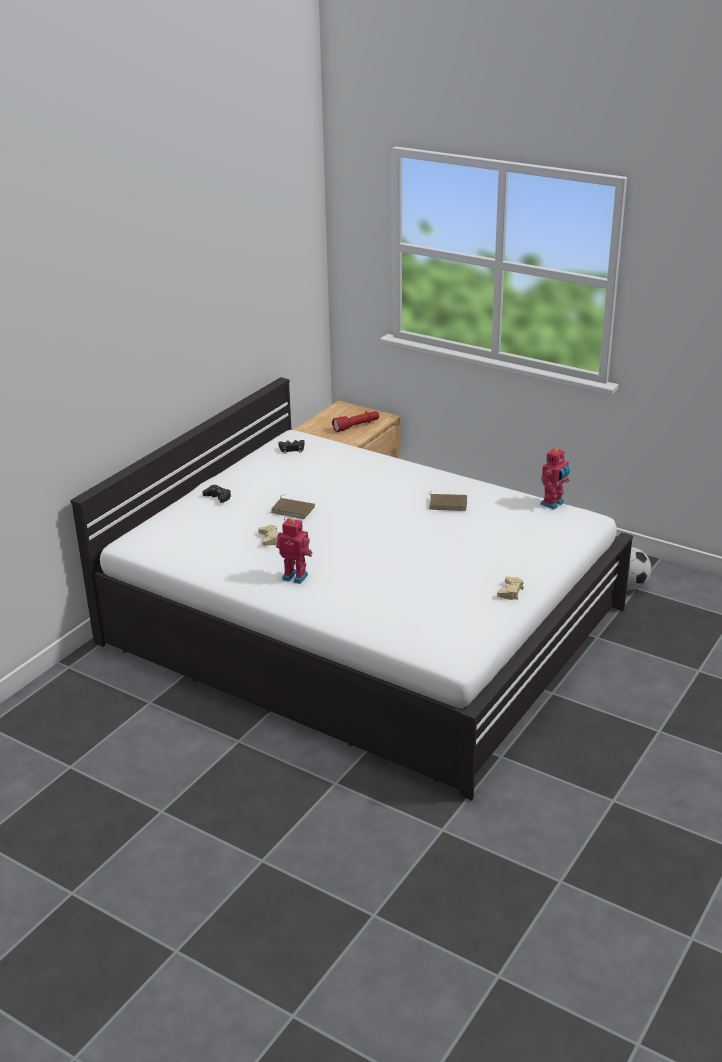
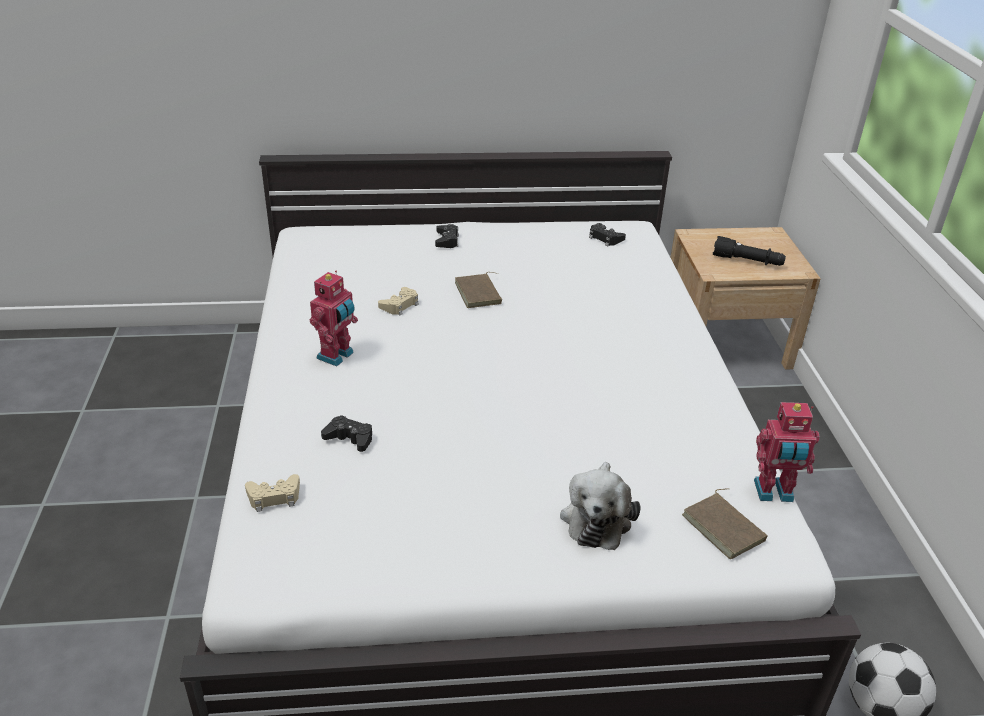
camera: 50 degrees right, 5 degrees up
toy robot [276,518,313,584] -> toy robot turned 45 degrees clockwise [309,271,358,367]
red flashlight [332,411,379,432] -> black flashlight [713,236,786,266]
brown book [429,490,467,511] -> brown book moved to [682,488,768,559]
beige game controller [497,577,523,600] -> beige game controller moved to [245,474,300,512]
none -> black game controller [321,415,372,452]
none -> plush toy [560,462,641,550]

